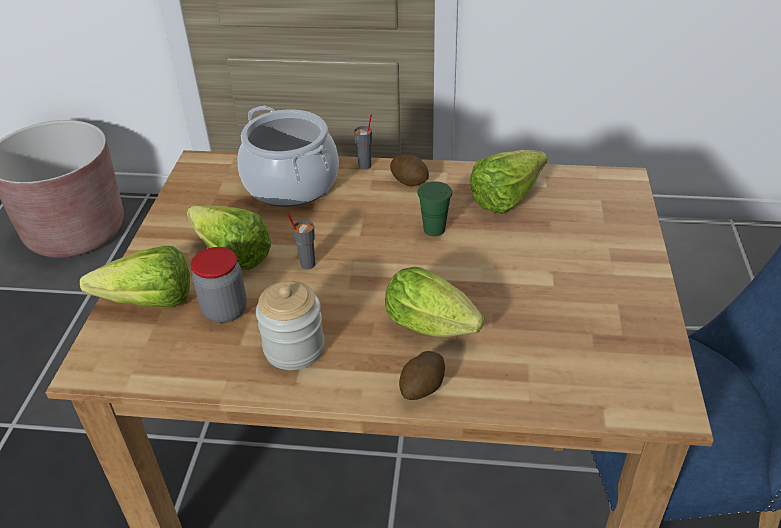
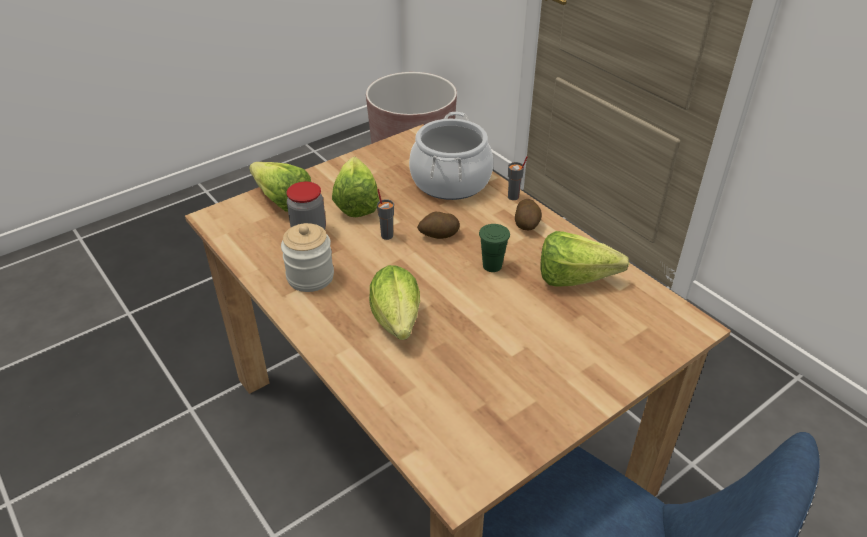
camera: 45 degrees right, 0 degrees up
potato [399,351,445,400] -> potato moved to [417,212,460,239]

